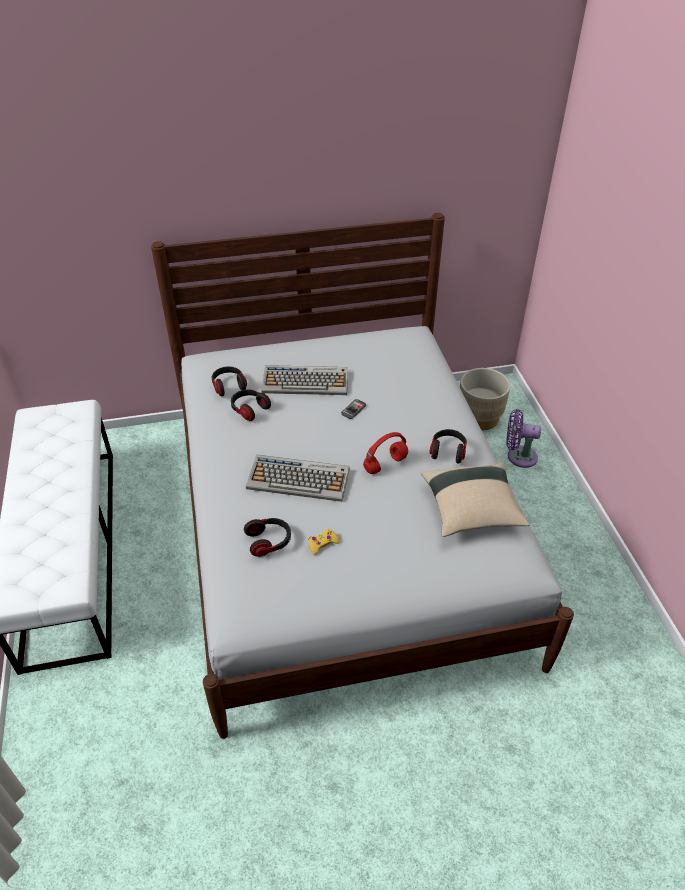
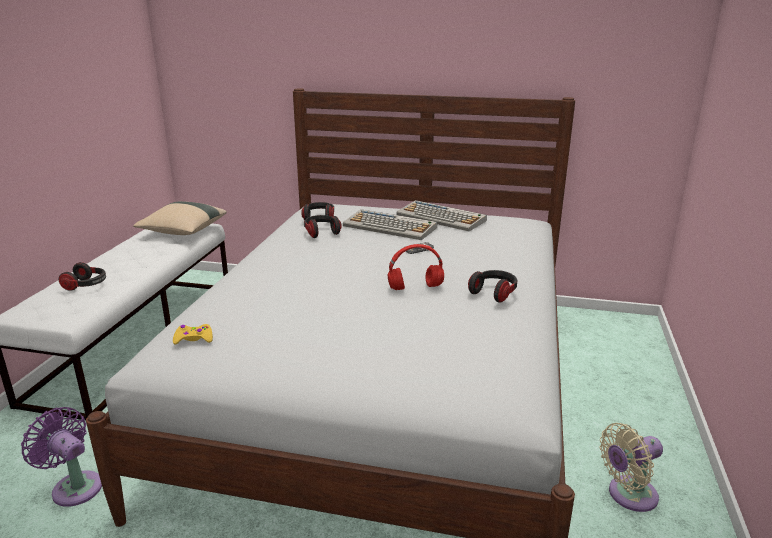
camera: 25 degrees right, 20 degrees down
headphones [244,518,291,557] -> headphones moved to [59,262,106,291]
keyboard [246,455,350,502] -> keyboard moved to [396,200,487,231]
yellow game controller [309,529,340,555] -> yellow game controller moved to [173,324,213,344]
beige pillow [421,463,529,537] -> beige pillow moved to [133,201,227,235]
beige planter [460,368,510,431] -> none
purple fan [506,409,541,468] -> purple fan moved to [21,407,102,507]
none -> beige fan [599,423,663,512]

